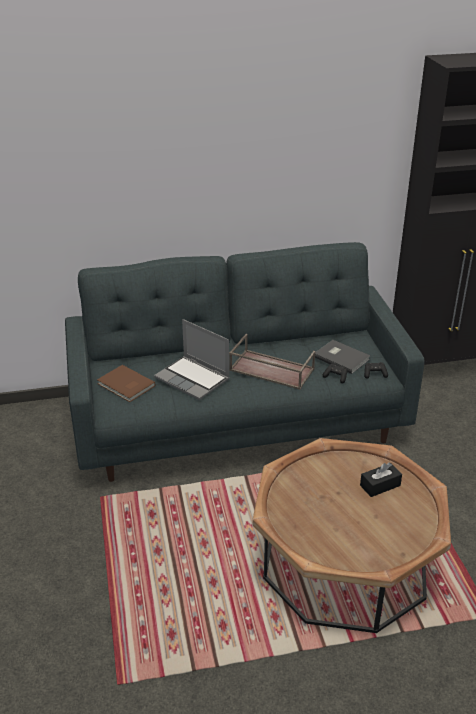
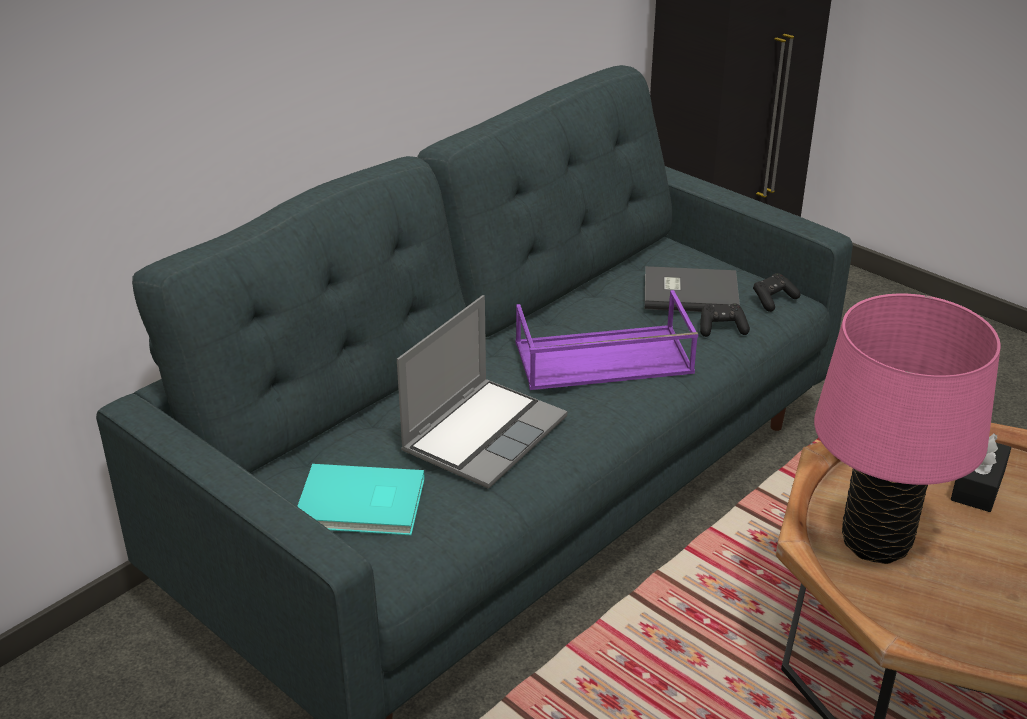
camera: 35 degrees left, 0 degrees up
brown book [97,365,155,402] -> turquoise book [297,464,424,535]
laptop [154,319,230,400] -> laptop turned 60 degrees counterclockwise [397,295,567,489]
brown tray [229,334,315,390] -> purple tray [516,290,698,390]
none -> pink table lamp [814,294,1001,564]

